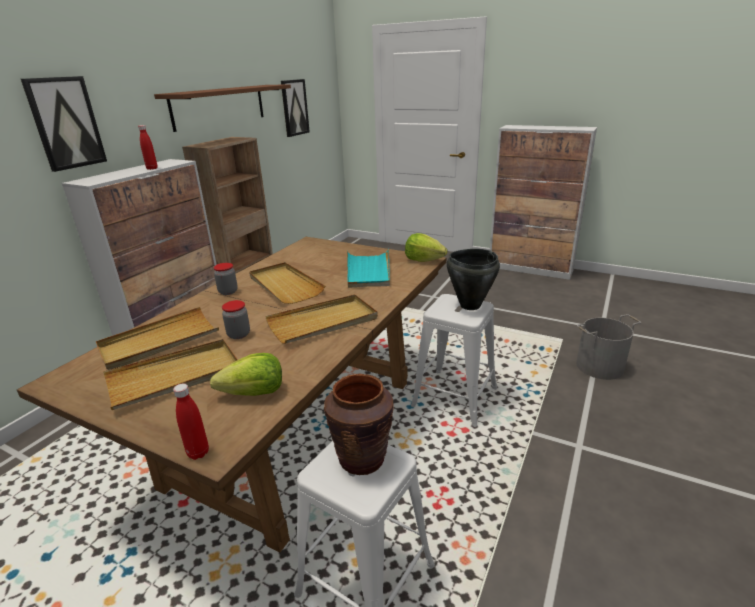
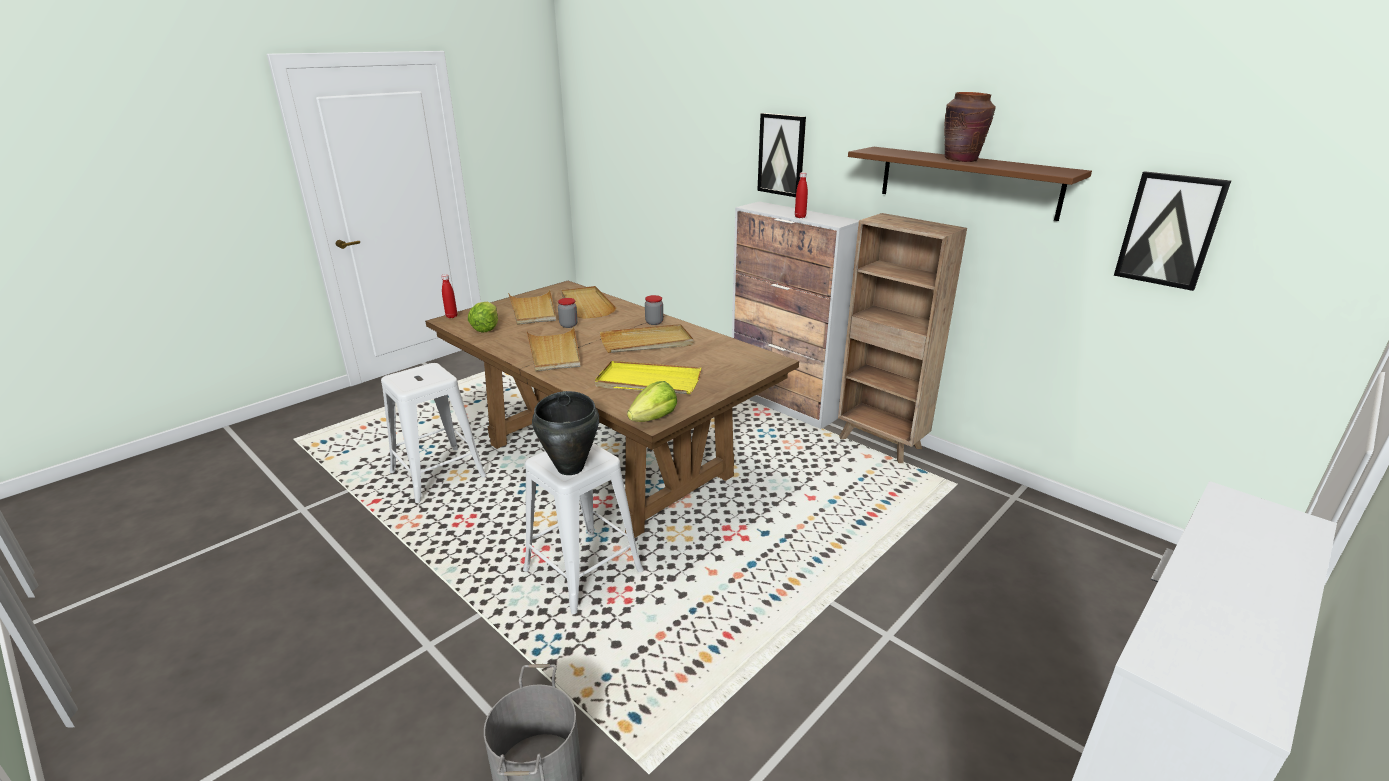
camera: 105 degrees right, 0 degrees up
brown vase [324,374,394,475] -> brown vase moved to [944,92,996,162]
turquoise tray [347,249,390,288] -> yellow tray [595,361,701,394]

